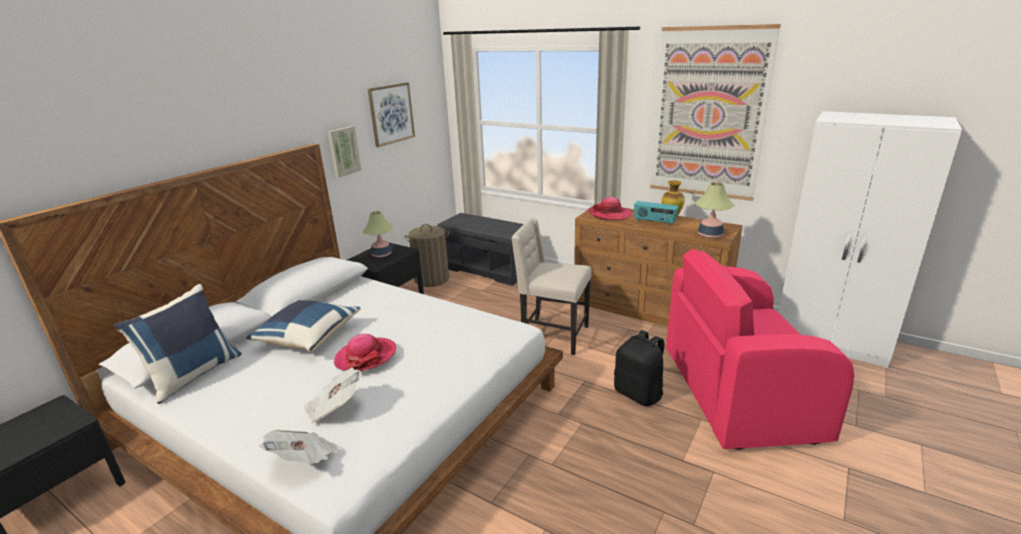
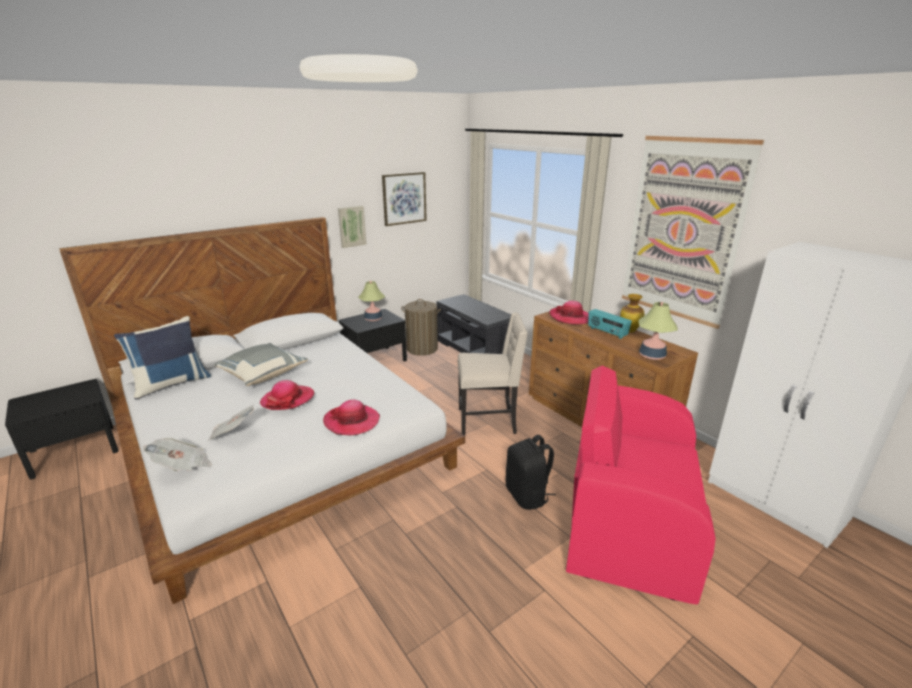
camera: 20 degrees right, 0 degrees up
blue pillow [246,300,360,352] -> grey pillow [214,343,308,386]
beige chair [511,218,592,355] -> beige chair turned 135 degrees clockwise [458,312,528,436]
none -> hat [323,400,380,435]

